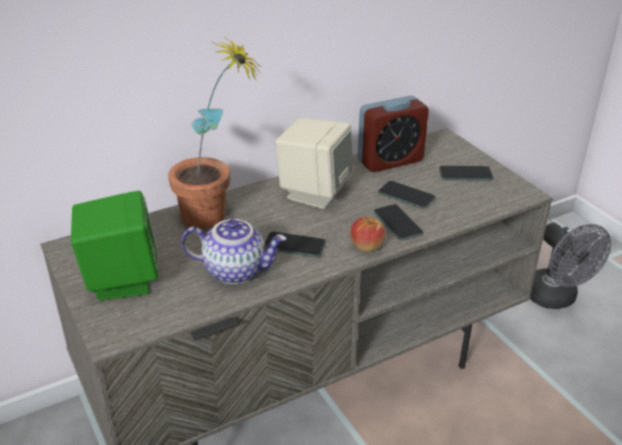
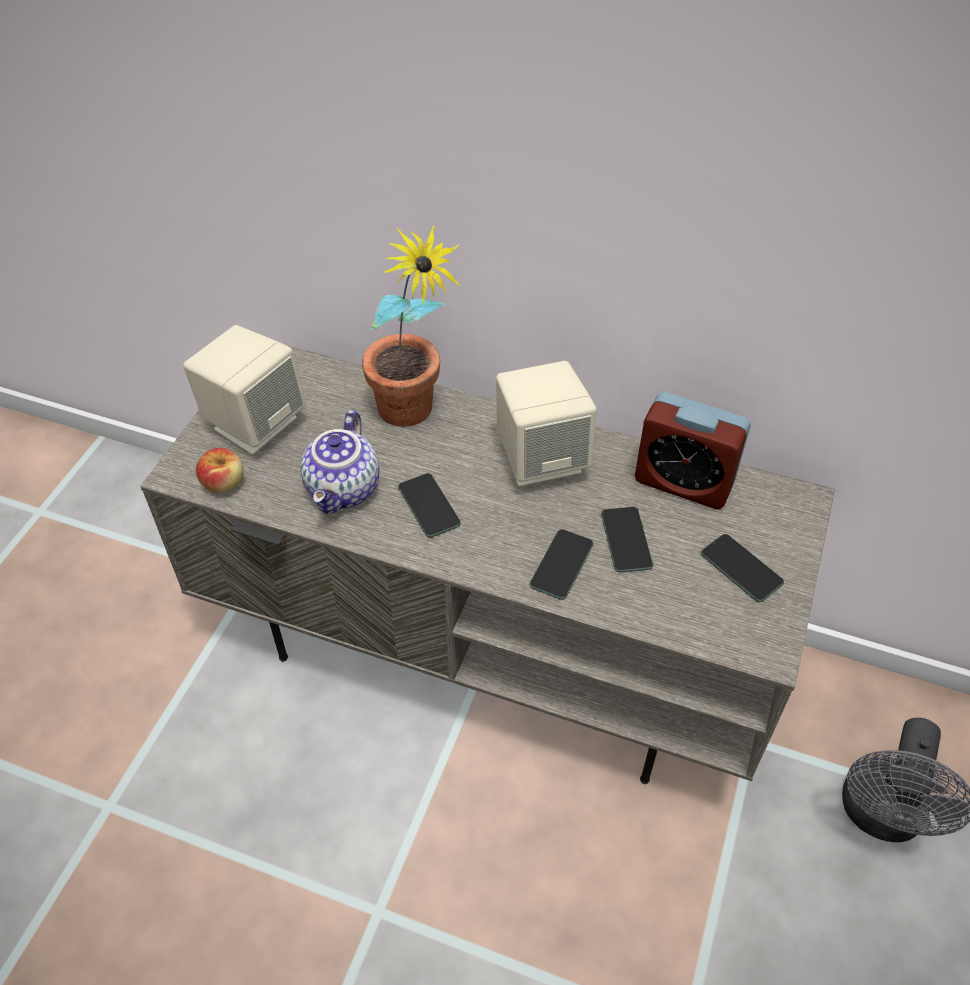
camera: 50 degrees right, 15 degrees up
green speaker [71,191,159,300] -> beige speaker [183,325,306,455]
teapot [181,219,287,284] -> teapot turned 45 degrees clockwise [301,410,379,514]
apple [350,217,386,252] -> apple moved to [196,448,243,494]

